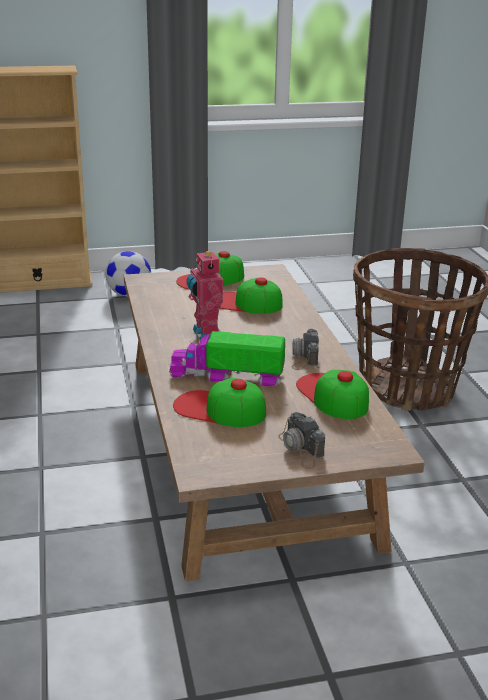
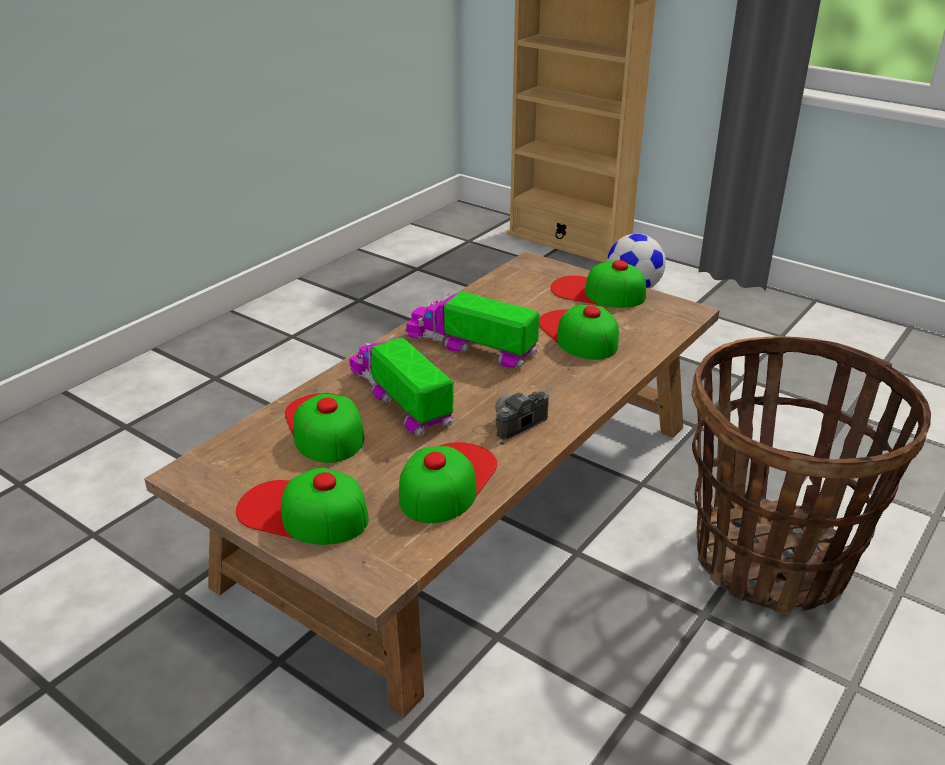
camera: 50 degrees right, 5 degrees up
toy robot [187,249,223,341] -> toy truck [405,291,539,368]
camera [278,412,325,469] -> cap [236,467,369,545]

